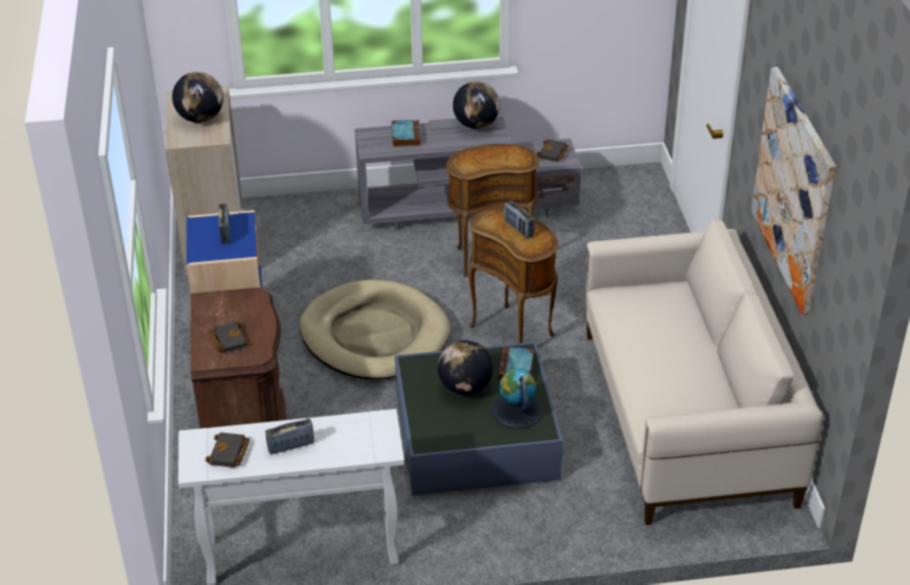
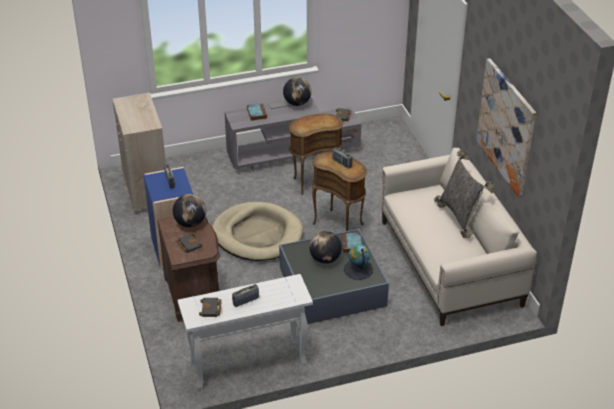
camera: 10 degrees left, 0 degrees up
globe [172,72,223,123] -> globe moved to [173,194,206,227]
none -> pillow [434,150,494,238]

